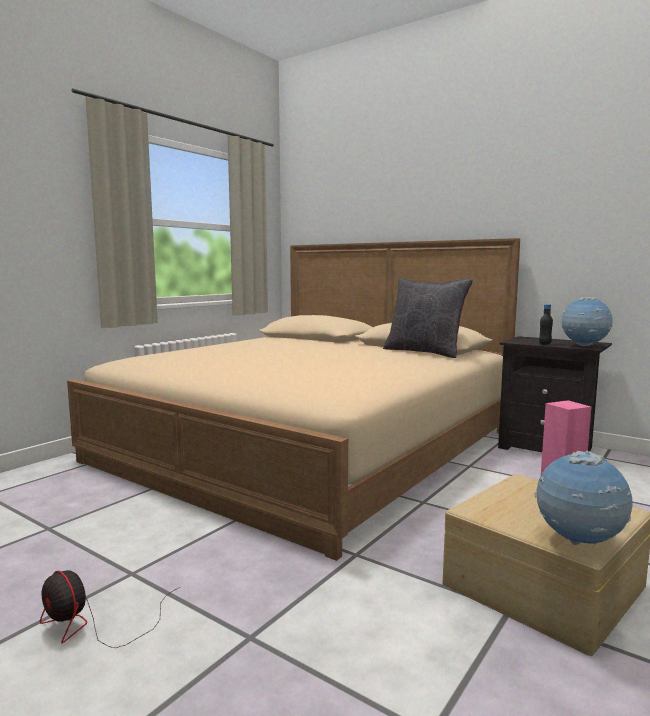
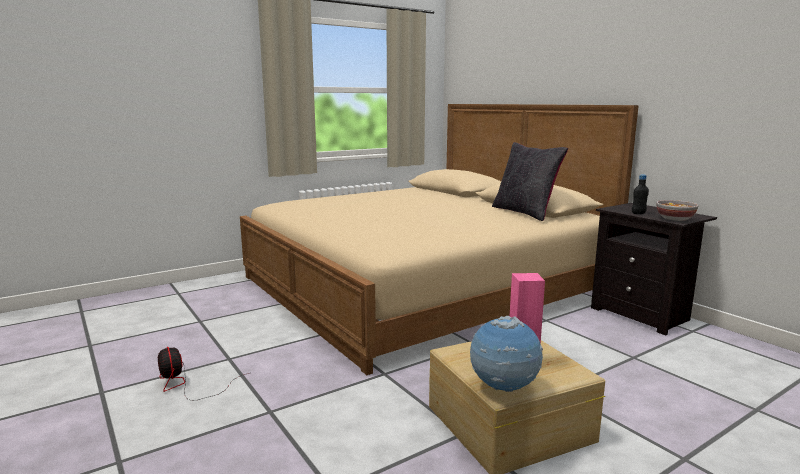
camera: 20 degrees right, 5 degrees up
globe [561,297,612,346] -> bowl [656,200,698,221]

